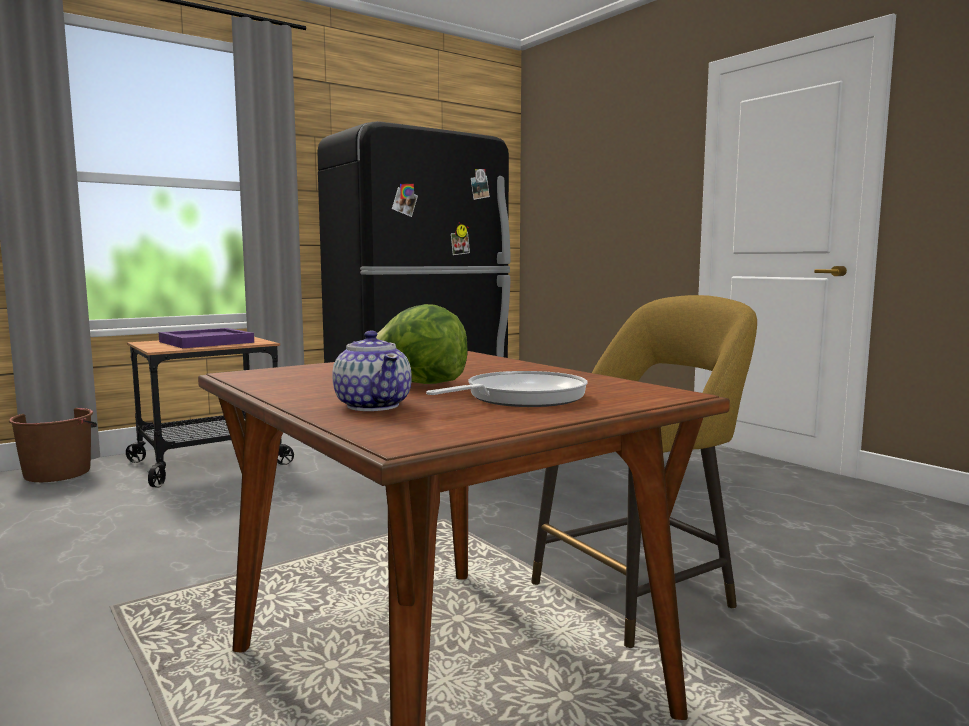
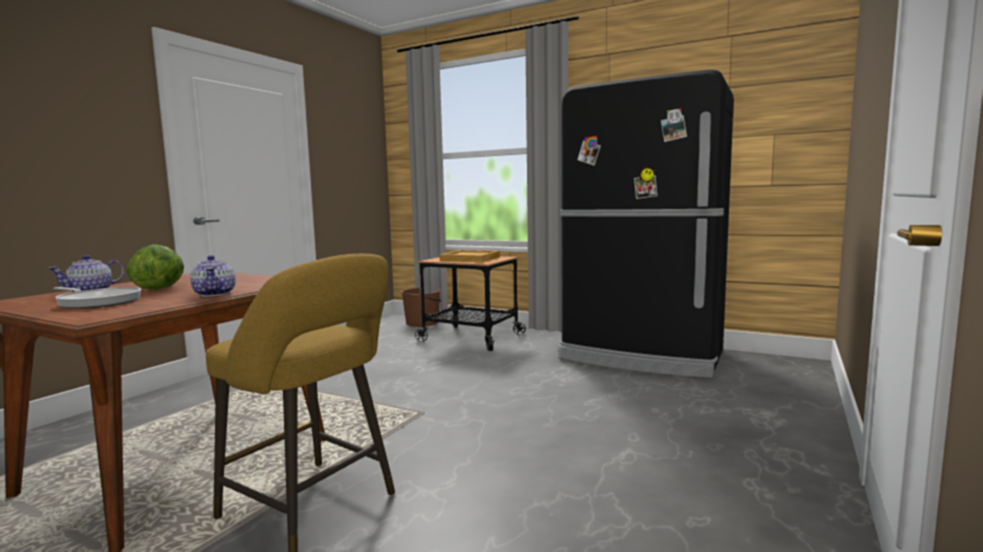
camera: 65 degrees right, 0 degrees up
purple tray [159,328,254,348] -> beige tray [439,250,500,262]
none -> teapot [190,255,236,297]

